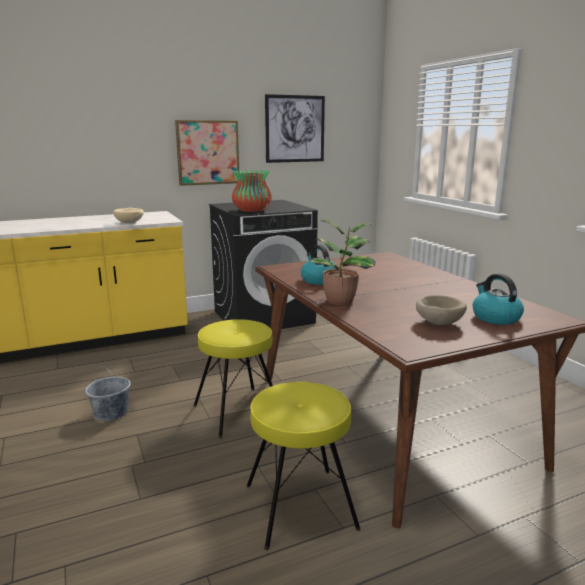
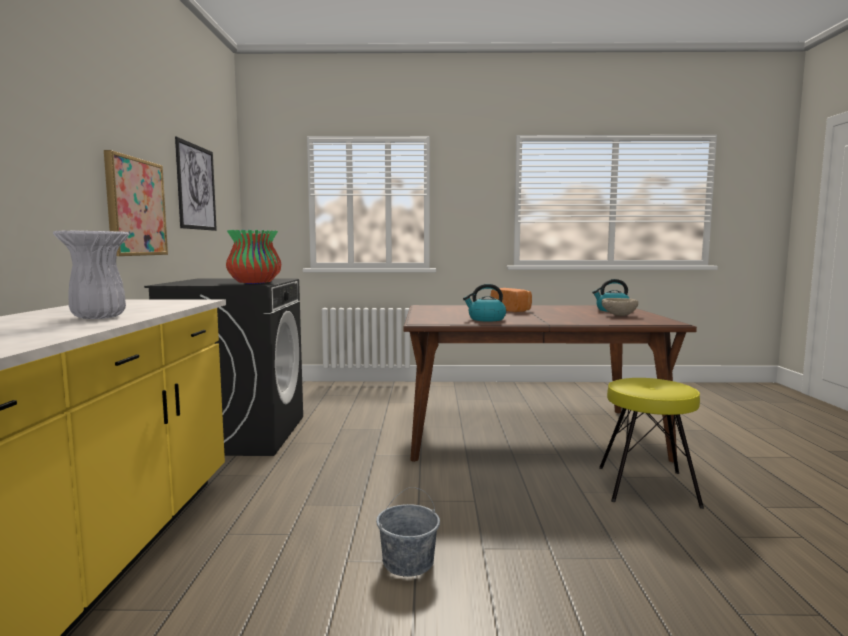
camera: 65 degrees left, 10 degrees down
beige bowl [113,207,144,223] -> none
yellow stool [194,319,273,439] -> none
potted plant [310,219,376,305] -> none
none -> white vase [53,230,129,319]
none -> bread [490,288,532,312]

